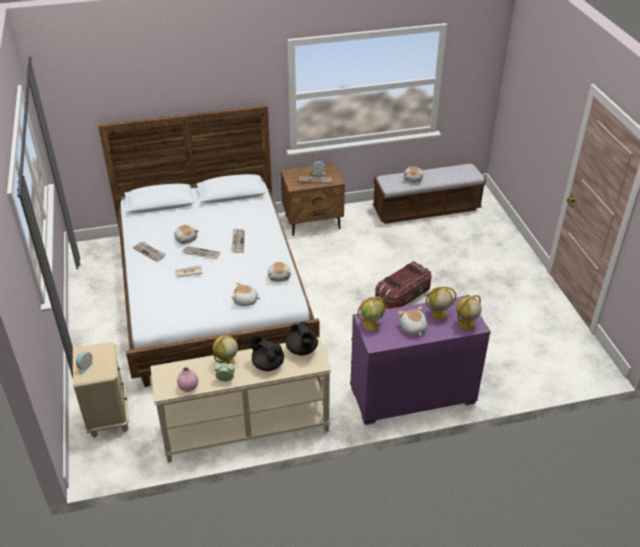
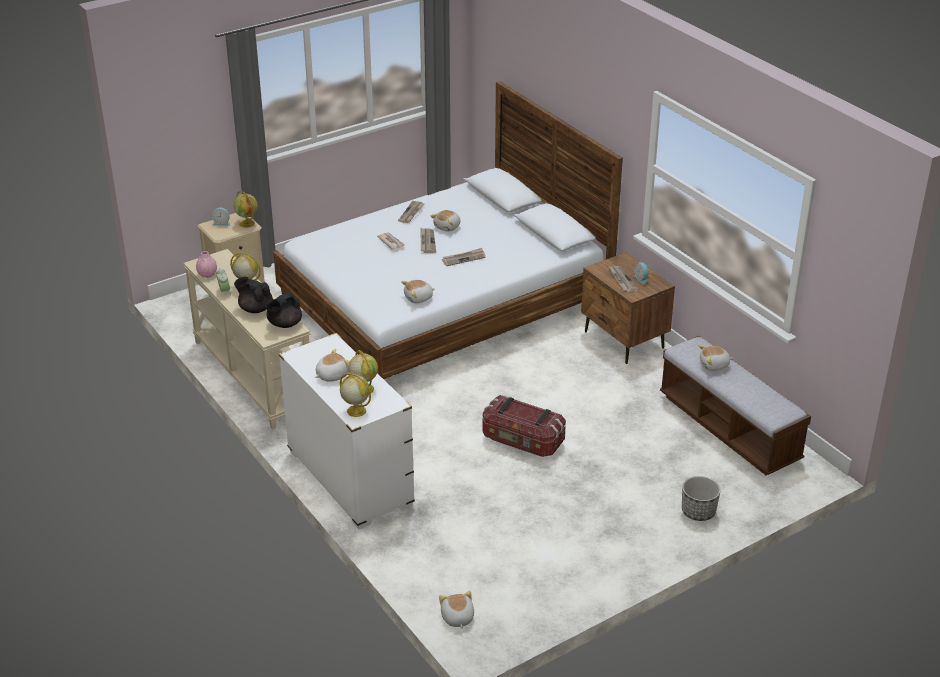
camera: 70 degrees right, 5 degrees down
plush toy [231,282,261,306] -> plush toy moved to [439,591,474,629]
black teapot [249,335,284,371] -> black teapot turned 75 degrees counterclockwise [234,277,273,313]
purple dresser [350,295,491,425] -> white dresser [279,333,415,529]
globe [357,296,387,331] -> globe moved to [233,191,258,228]
none -> planter [682,476,721,521]

